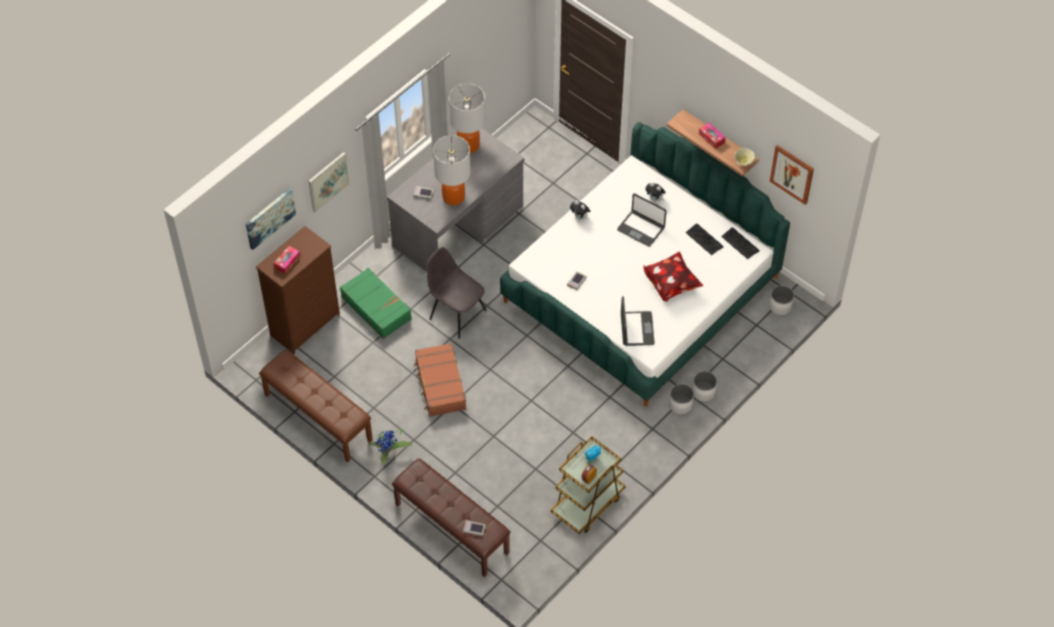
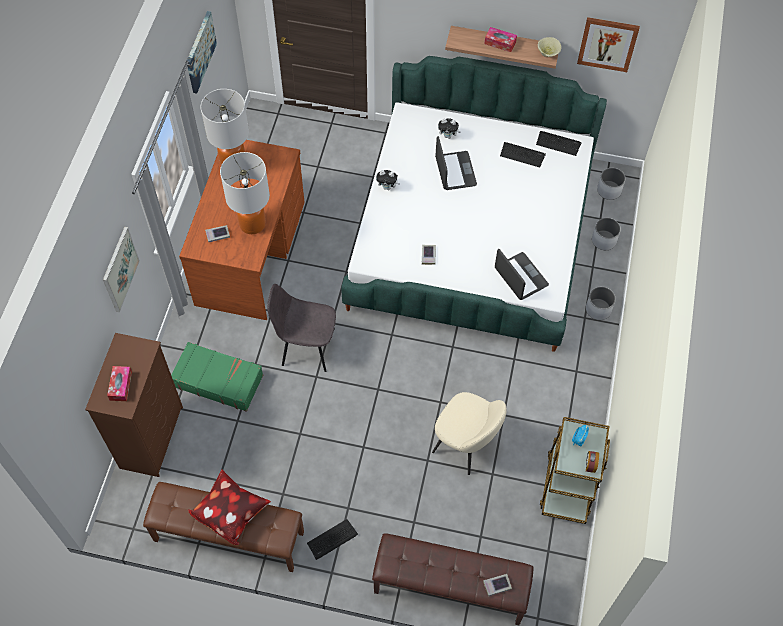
camera: 30 degrees left, 5 degrees up
picture [246,188,296,250] -> picture moved to [187,11,217,93]
potted plant [369,429,412,464] -> keyboard [307,519,358,560]
grey desk [387,128,525,271] -> brown desk [179,140,305,320]
brown suitcase [414,343,466,417] -> none
laptop [617,193,666,247] -> laptop turned 105 degrees counterclockwise [435,136,477,190]
pillow [644,251,703,302] -> pillow moved to [188,469,271,545]
white planter [669,384,694,415] -> white planter moved to [592,218,621,250]
none -> beige chair [432,392,507,475]

